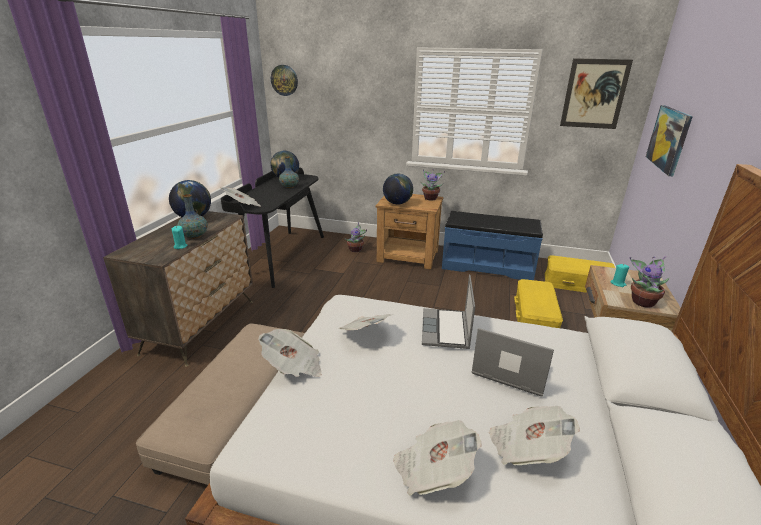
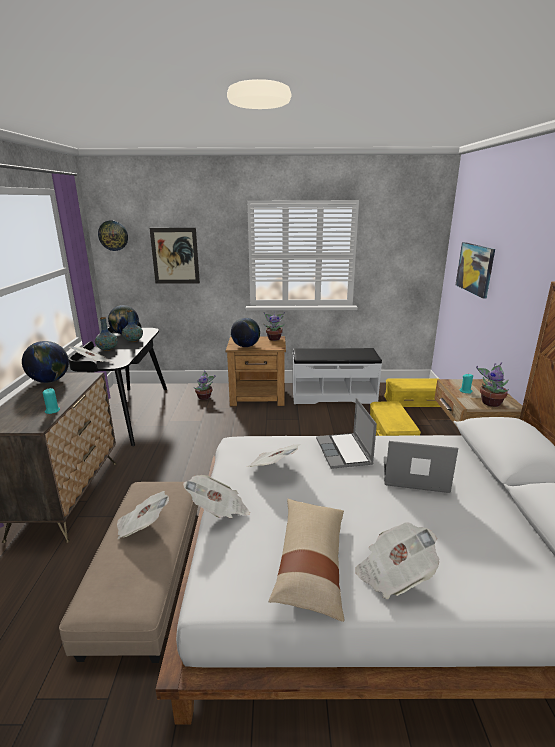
camera: 15 degrees left, 5 degrees down
vase [177,194,208,239] -> vase moved to [95,317,118,351]
blue bench [442,211,543,280] -> white bench [293,348,382,404]
newspaper [489,406,580,465] -> newspaper moved to [117,491,169,539]
picture [560,58,633,129] -> picture moved to [150,228,200,284]
none -> beige pillow [269,499,344,622]

